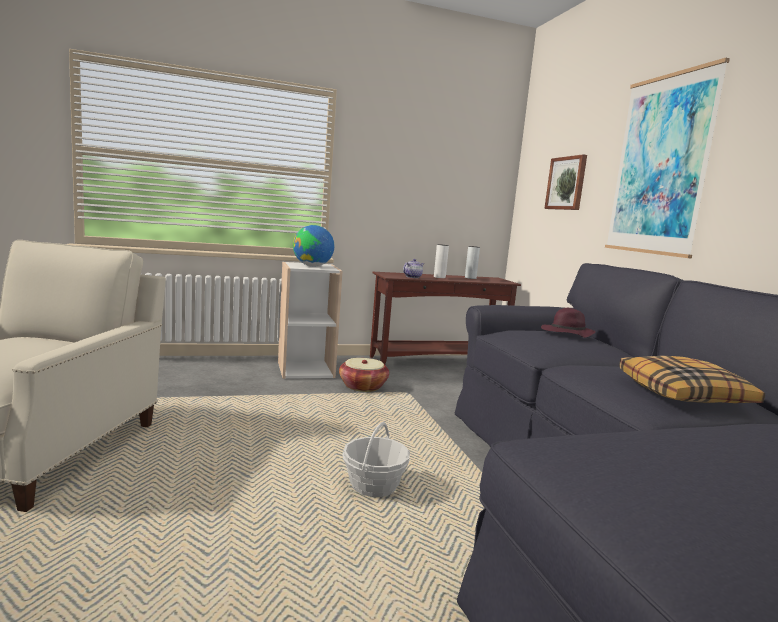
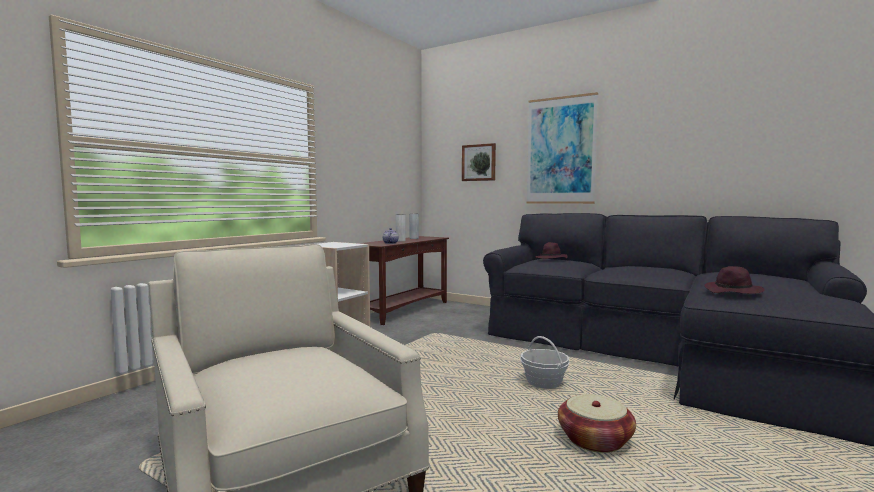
camera: 40 degrees left, 5 degrees down
globe [293,225,334,267] -> none
basket [339,358,389,392] -> basket moved to [558,394,636,453]
pillow [619,356,765,403] -> none
none -> purple hat [704,266,765,294]

